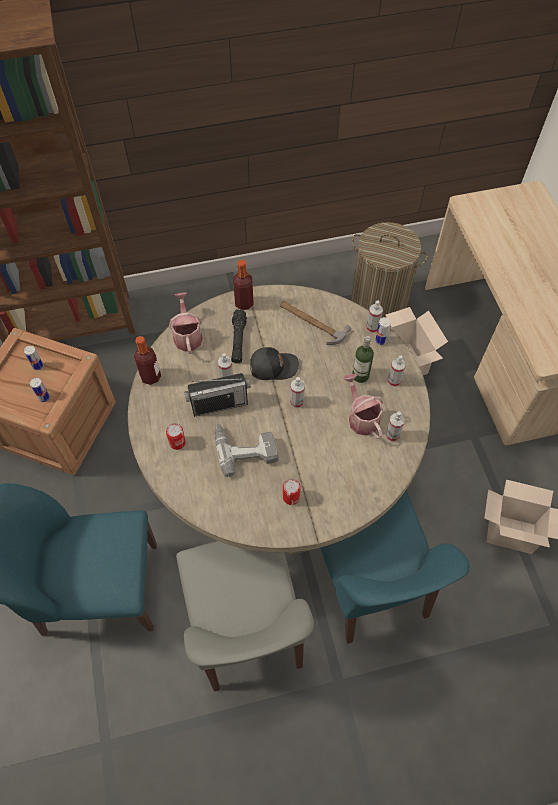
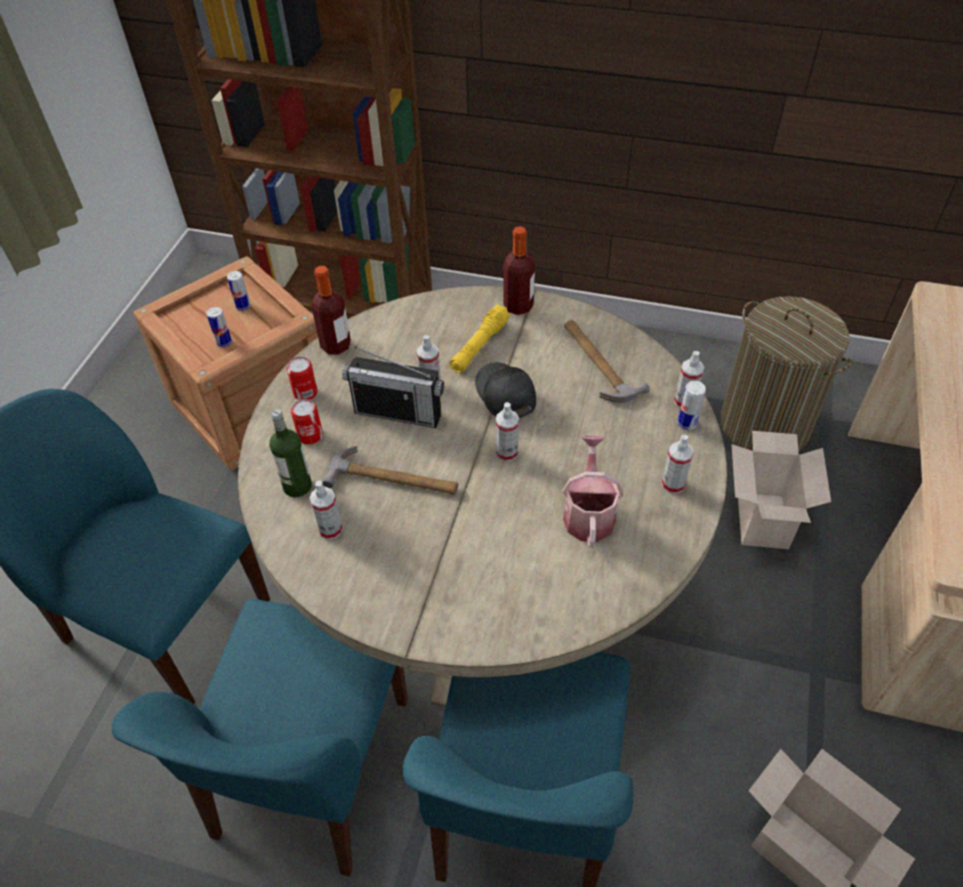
camera: 30 degrees right, 10 degrees down
watering can [169,292,203,354] -> none
grey chair [176,541,314,692] -> blue chair [112,599,408,877]
power drill [214,423,279,477] -> hammer [322,446,458,494]
black flashlight [231,309,247,363] -> yellow flashlight [450,304,510,373]
black cap [250,347,299,380] -> black cap turned 135 degrees counterclockwise [475,362,536,418]
can [283,479,301,505] -> can moved to [287,357,318,400]
bottle [352,336,374,383] -> bottle moved to [269,409,312,497]
spray bottle [385,411,405,442] -> spray bottle moved to [309,480,343,540]

